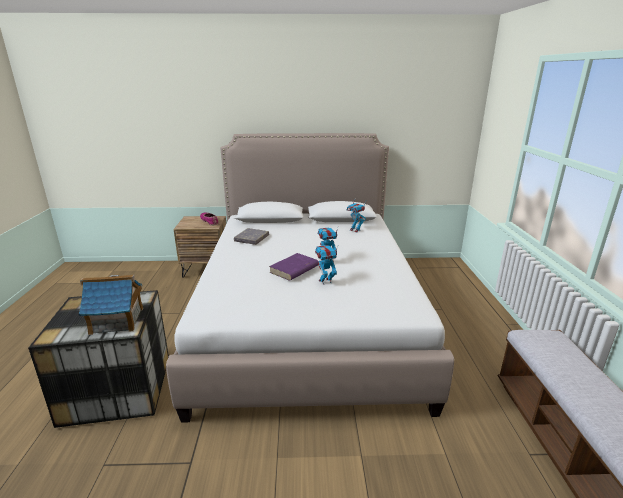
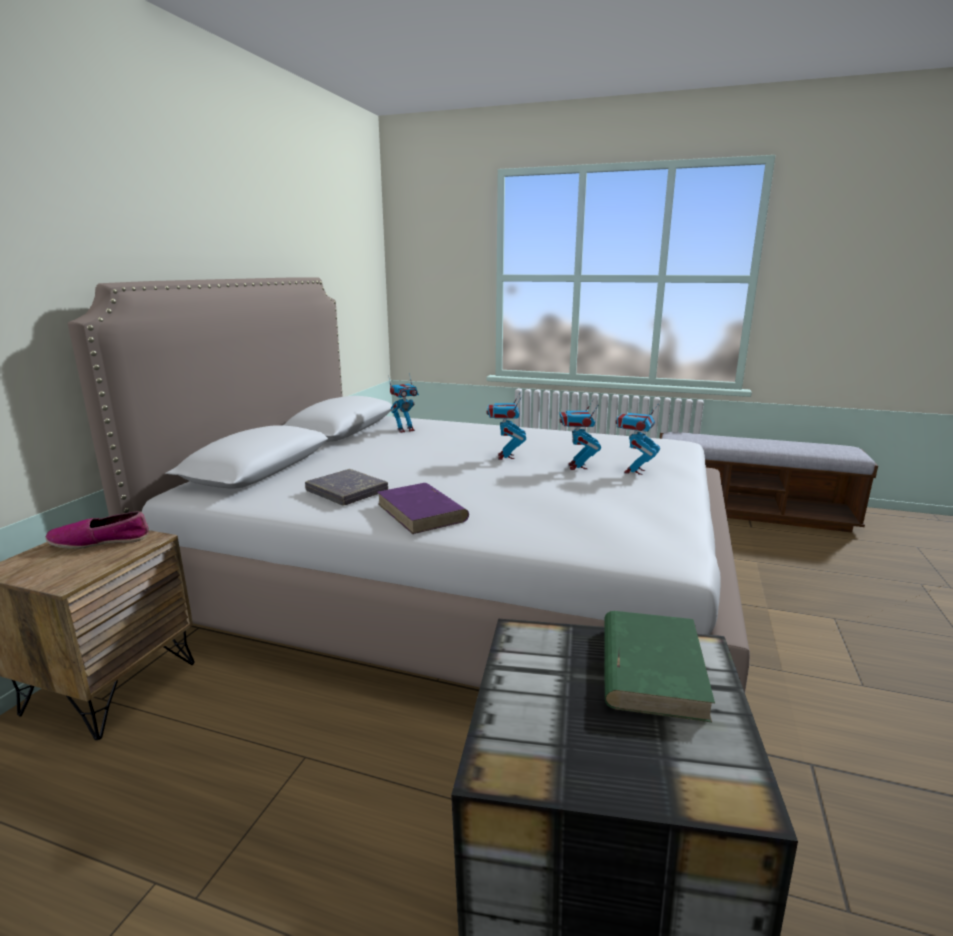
camera: 70 degrees left, 5 degrees down
toy house [79,275,143,335] -> green book [604,611,715,722]
purple book [269,253,319,281] -> purple book moved to [377,483,469,534]
none -> toy robot [615,403,660,475]

